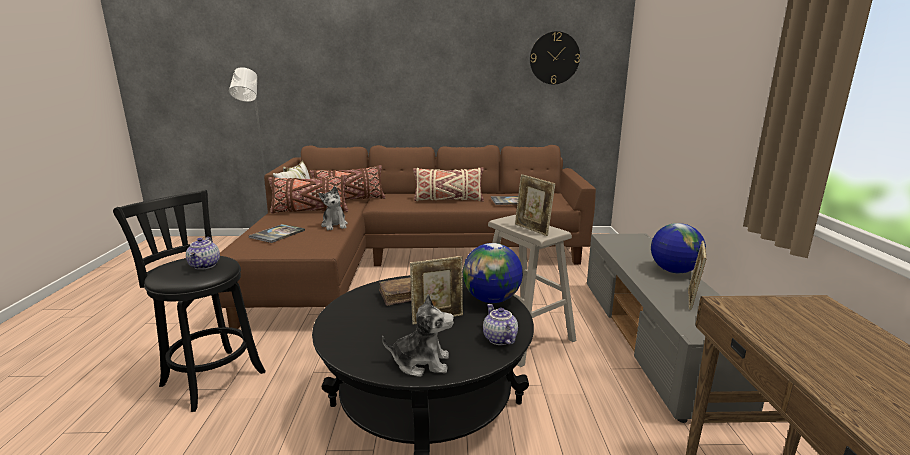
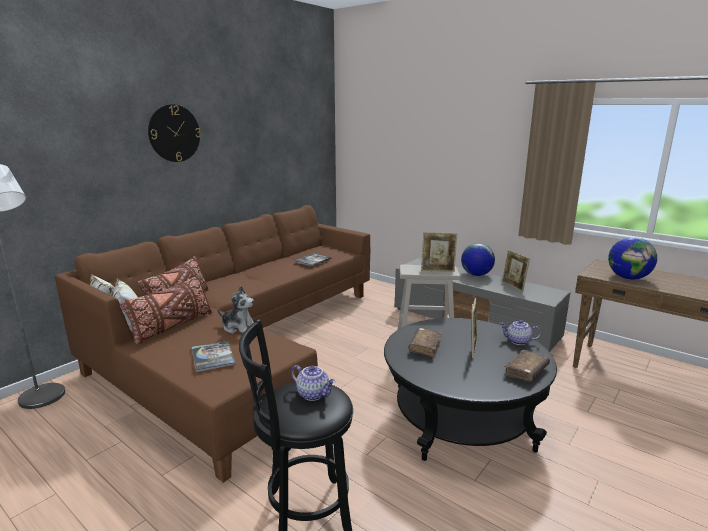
camera: 50 degrees left, 0 degrees up
plush toy [382,294,454,377] -> brown book [504,350,550,381]
beige pillow [413,167,484,202] -> none
globe [463,243,523,303] -> globe moved to [608,237,657,280]
wall clock [530,31,580,84] -> wall clock moved to [148,104,201,162]

